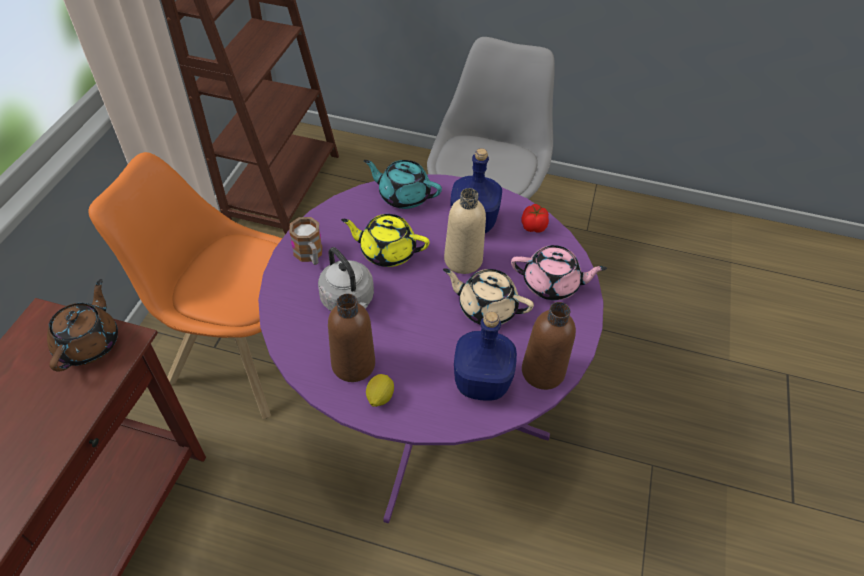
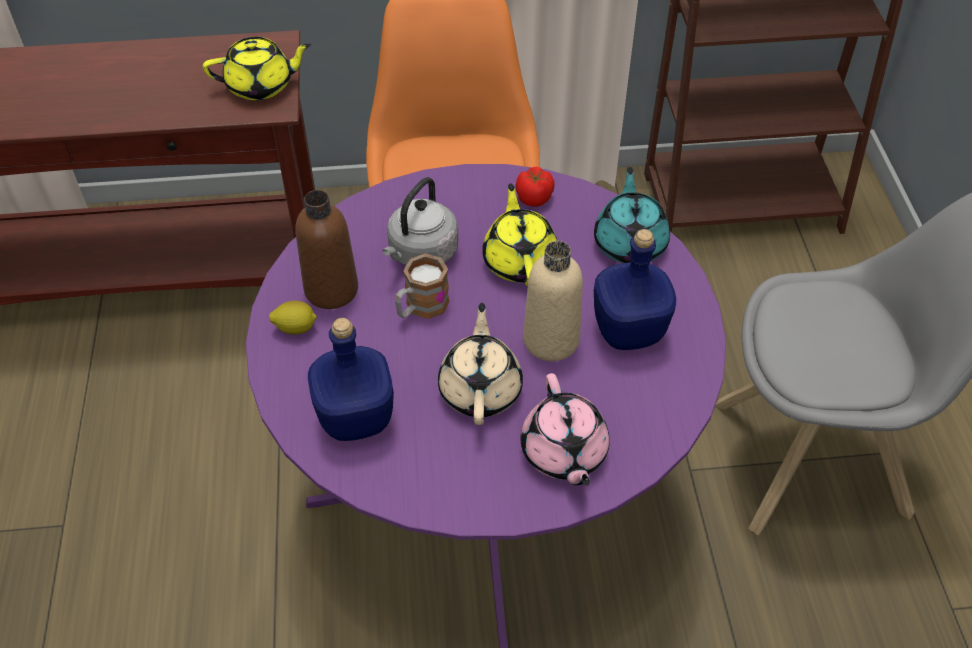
camera: 70 degrees right, 0 degrees up
brown teapot [47,279,118,372] -> yellow teapot [203,37,311,100]
mug [289,217,322,265] -> mug moved to [395,253,450,319]
tomato [521,204,549,233] -> tomato moved to [515,167,555,207]
brown bottle [522,302,576,390] -> none

